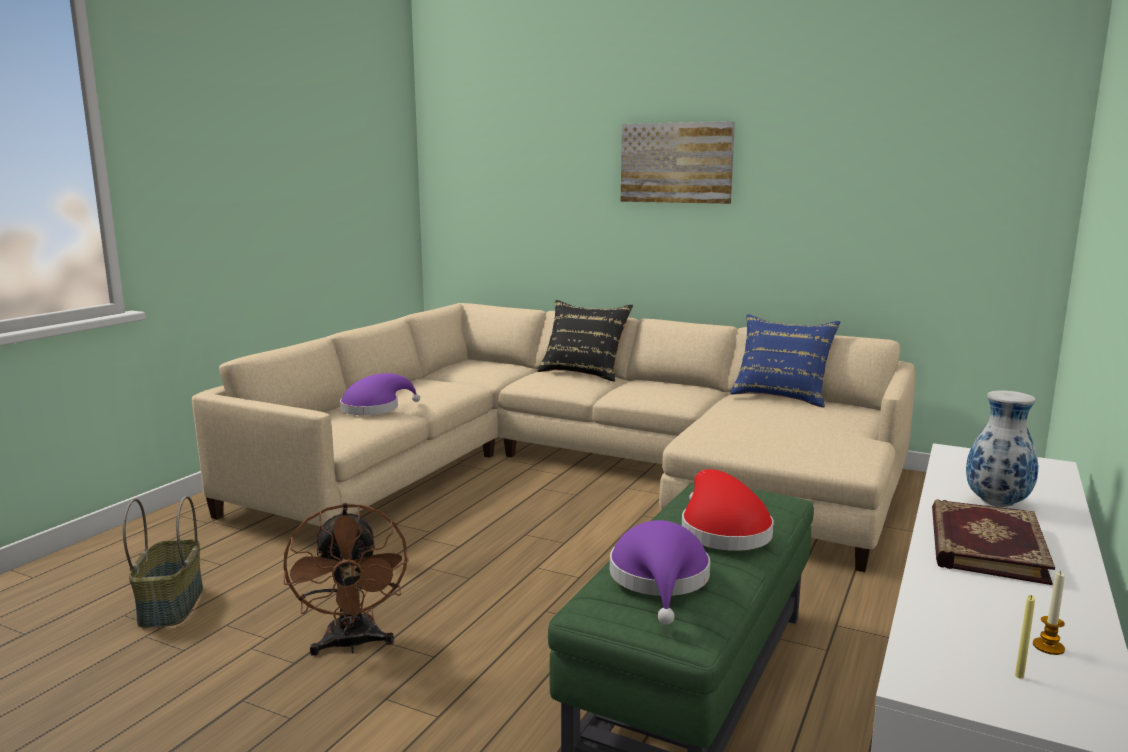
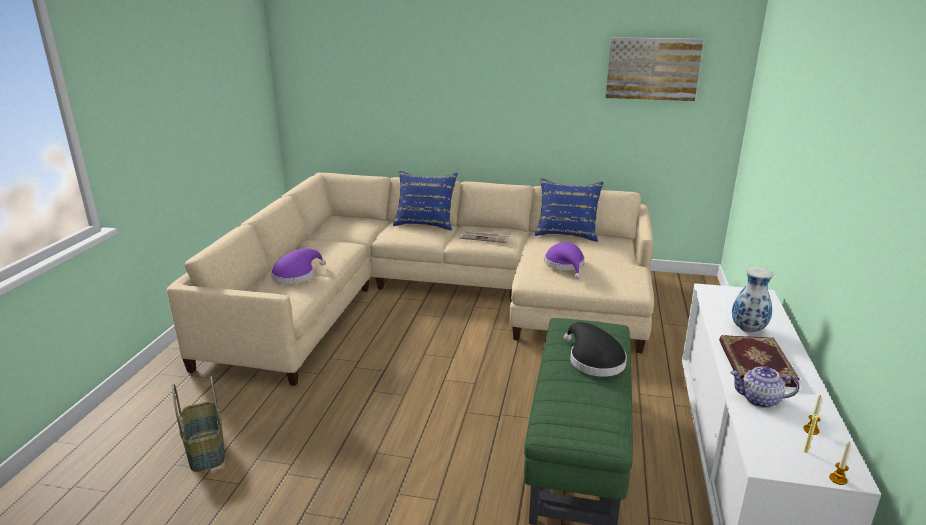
camera: 15 degrees left, 10 degrees up
brown fan [283,503,409,656] -> none
black pillow [538,300,633,382] -> blue pillow [393,171,458,230]
purple hat [610,520,710,625] -> purple hat moved to [544,242,585,279]
picture [621,121,735,204] -> picture moved to [606,37,704,101]
red hat [682,469,774,551] -> black hat [564,322,627,377]
none -> newspaper [460,231,511,243]
none -> teapot [730,366,800,408]
none -> candle [829,441,852,485]

